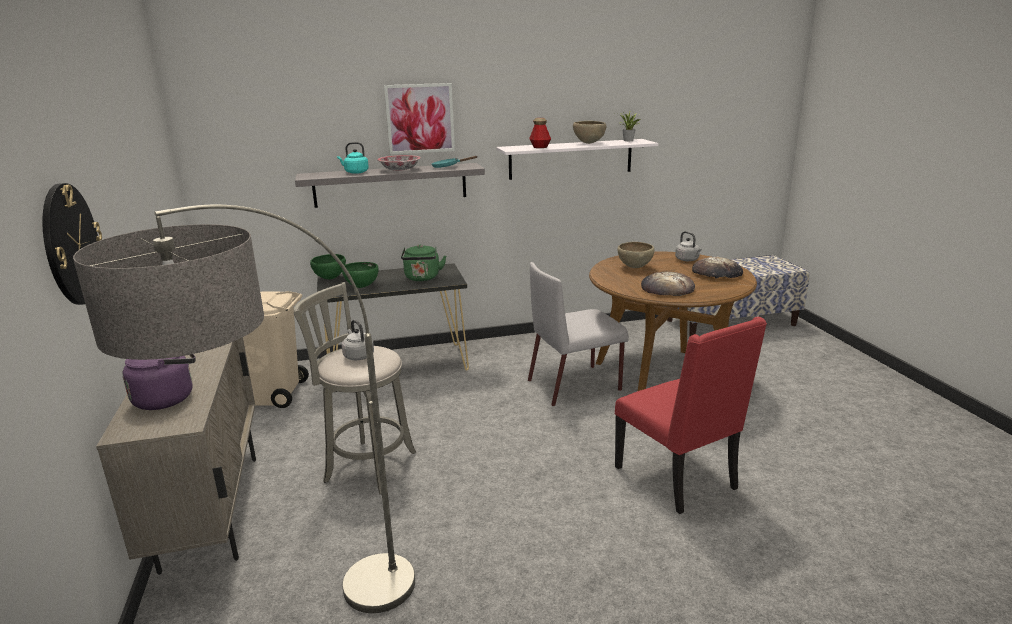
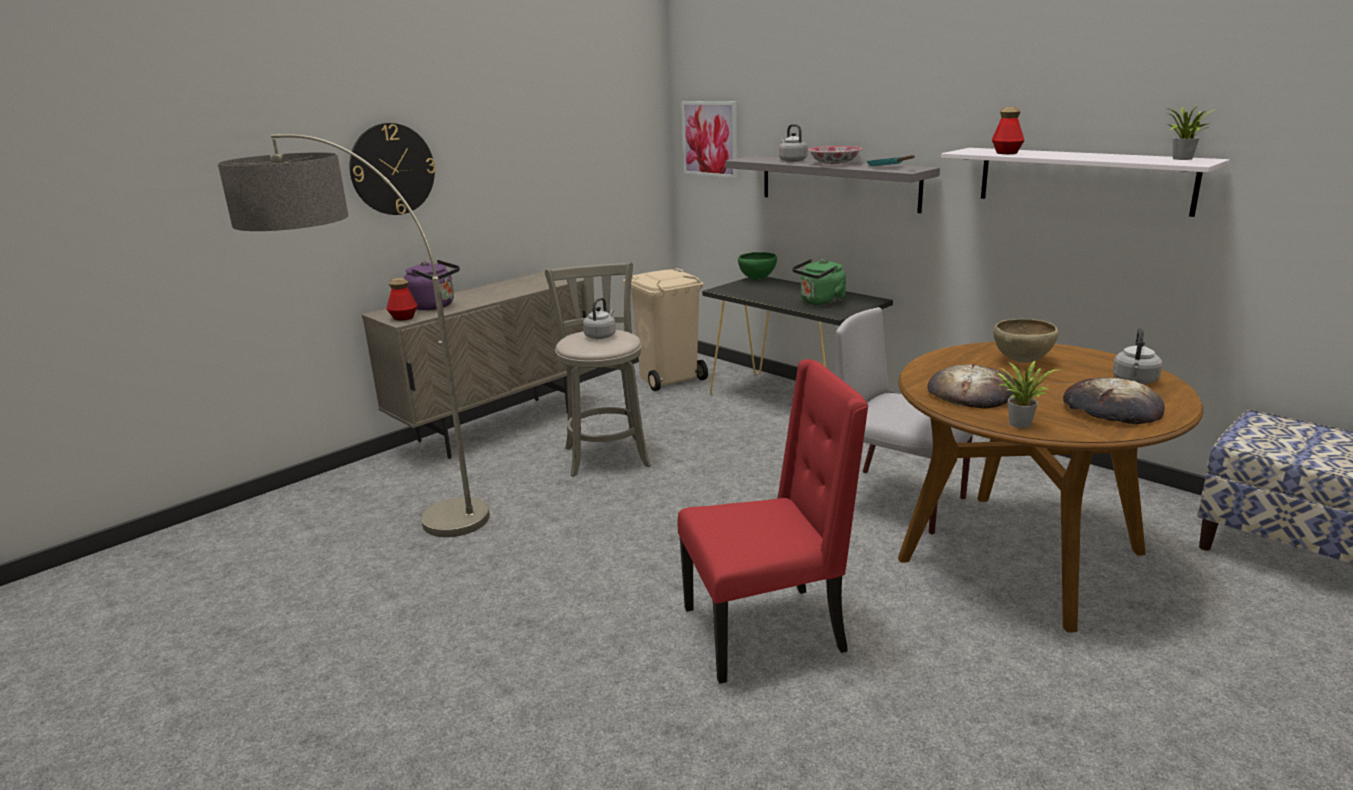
camera: 60 degrees right, 0 degrees up
turquoise kettle [337,142,369,174] -> grey kettle [779,124,808,162]
green bowl [342,262,379,288] -> none
picture [384,83,455,155] -> picture moved to [681,101,738,178]
brown bowl [573,121,606,144] -> none
red chair [615,317,767,514] -> red chair turned 135 degrees counterclockwise [678,359,869,684]
none -> bottle [386,278,418,320]
none -> potted plant [996,361,1060,428]

